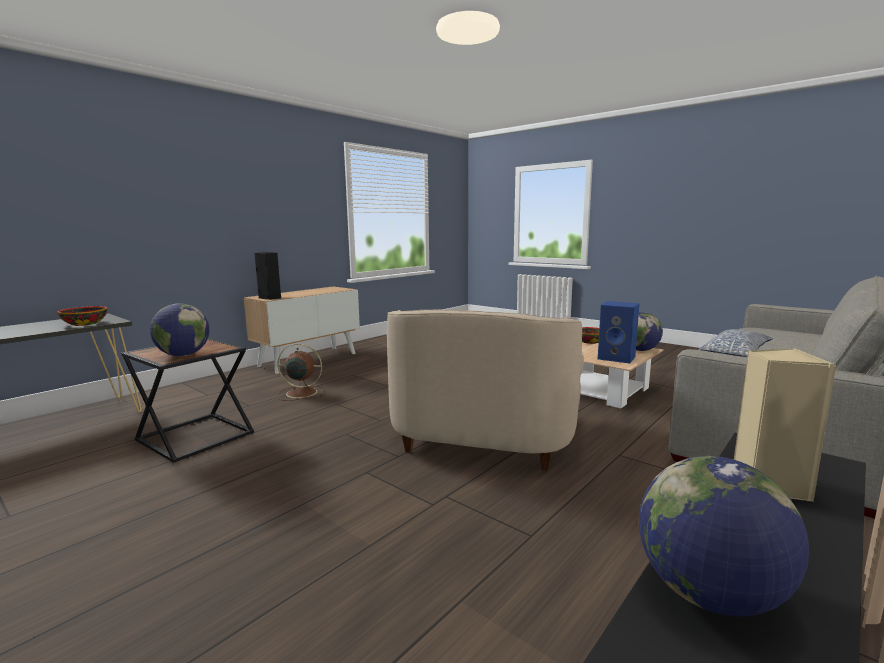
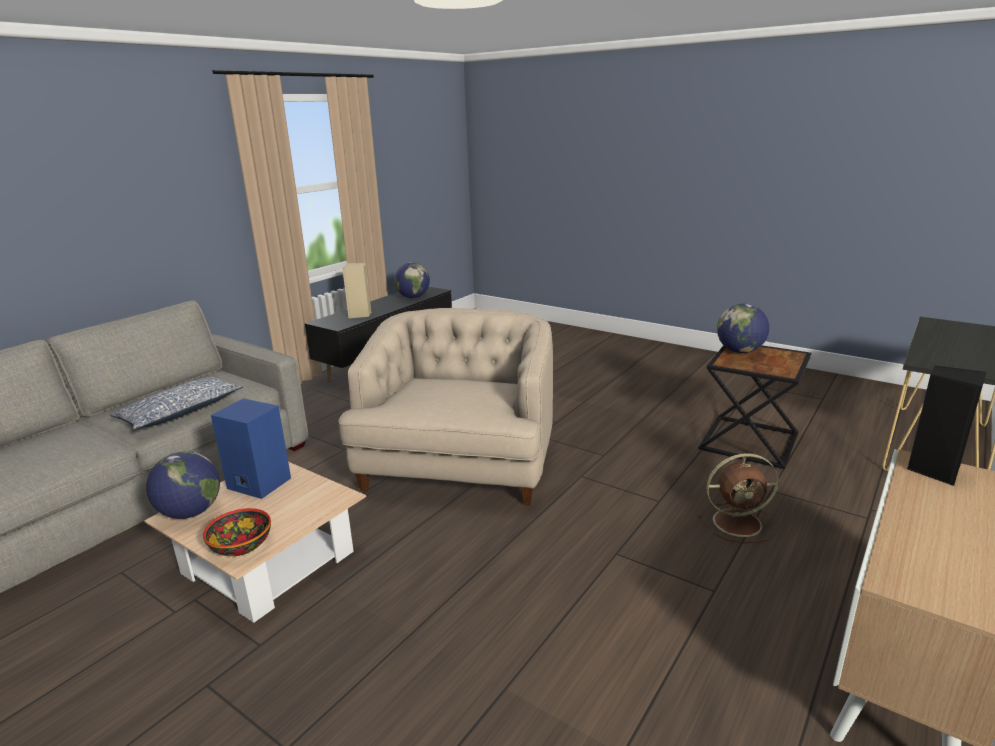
camera: 175 degrees right, 10 degrees up
bowl [58,306,107,326] -> none

